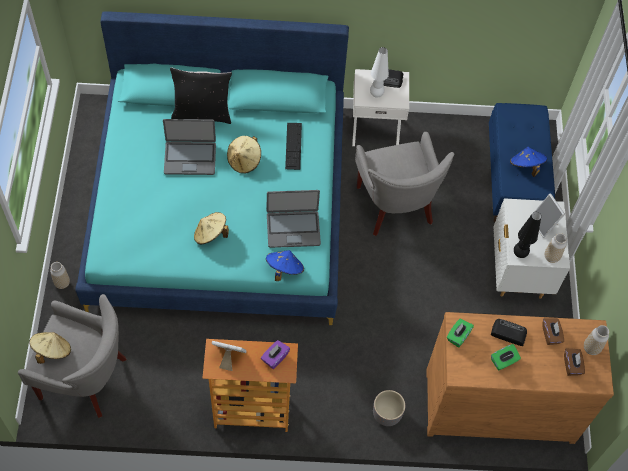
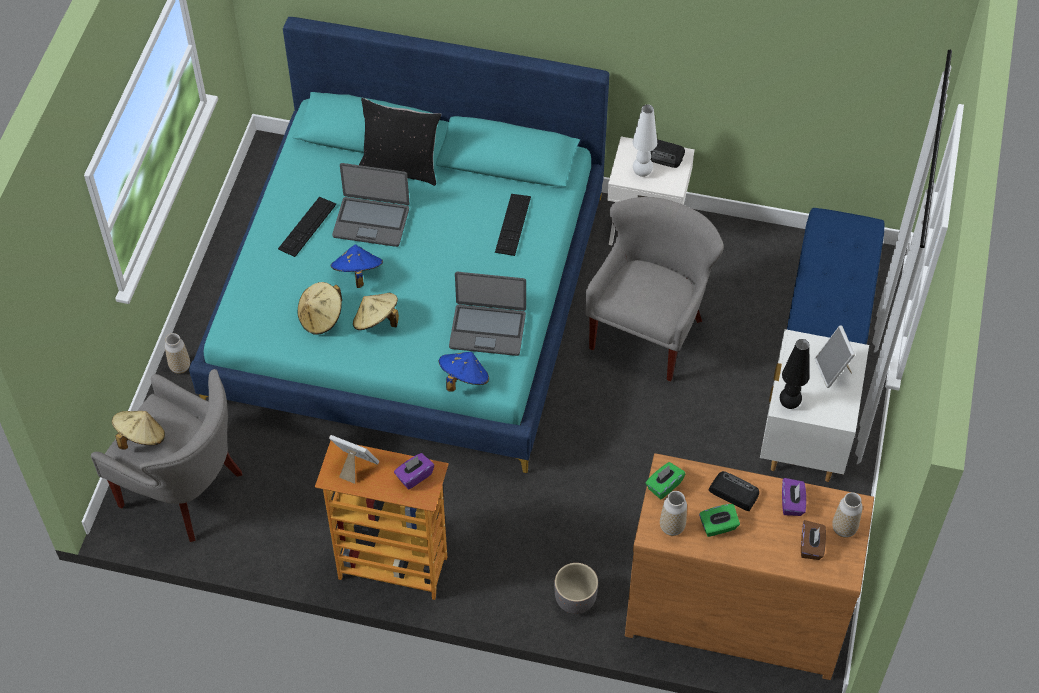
camera: 15 degrees right, 5 degrees down
beige hat [227,136,261,174] -> beige hat moved to [297,282,342,335]
grey armchair [355,132,455,236] -> grey armchair turned 150 degrees counterclockwise [585,197,724,382]
blue hat [510,147,547,177] -> blue hat moved to [331,244,383,288]
brown tissue box [542,318,564,345] -> purple tissue box [782,478,806,516]
vase [545,233,567,263] -> vase moved to [660,491,687,536]
none -> keyboard [278,197,336,257]

